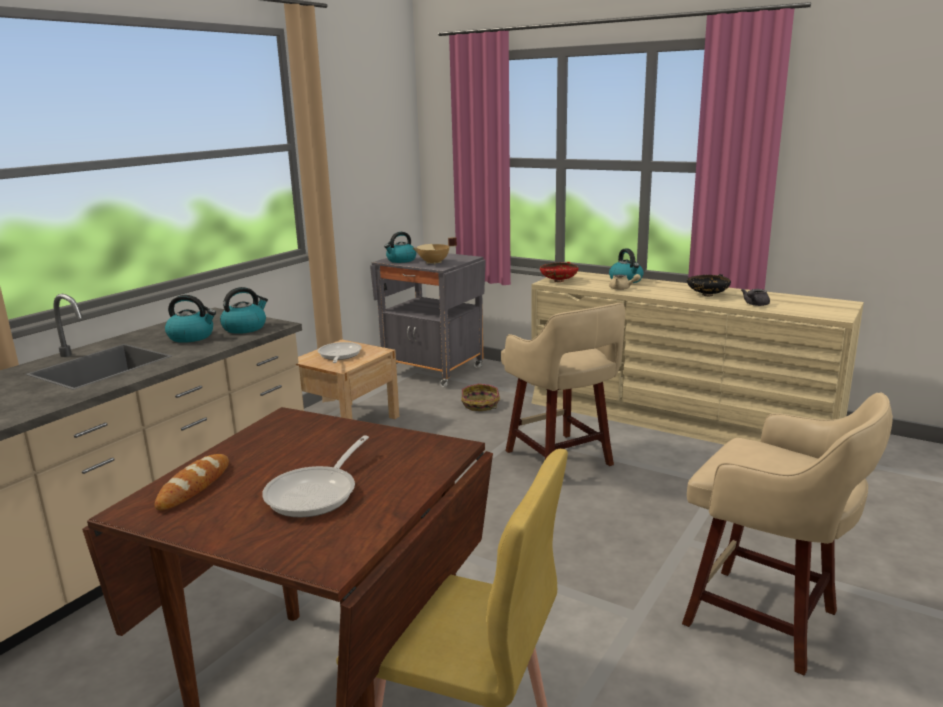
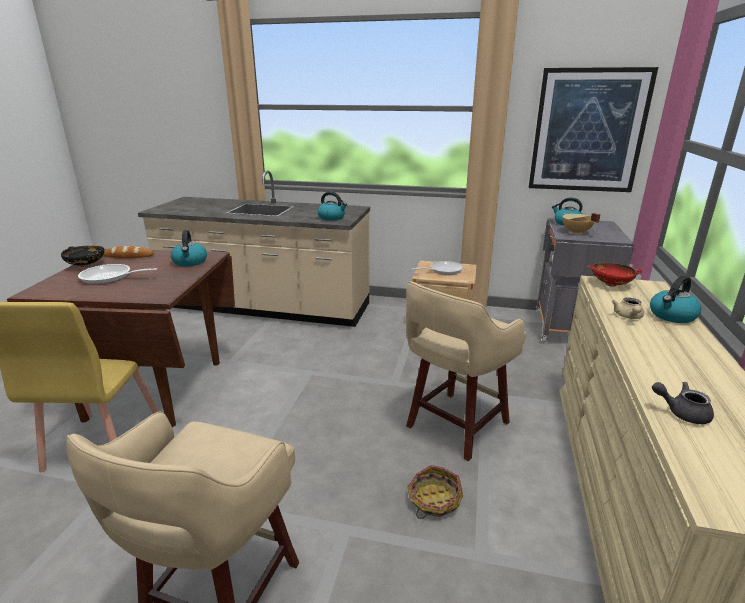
camera: 70 degrees right, 5 degrees up
kettle [165,295,216,343] -> kettle moved to [171,230,207,267]
basket [461,383,500,411] -> basket moved to [407,465,463,519]
black bowl [687,274,731,296] -> black bowl moved to [61,246,104,267]
none -> picture [529,67,658,192]

